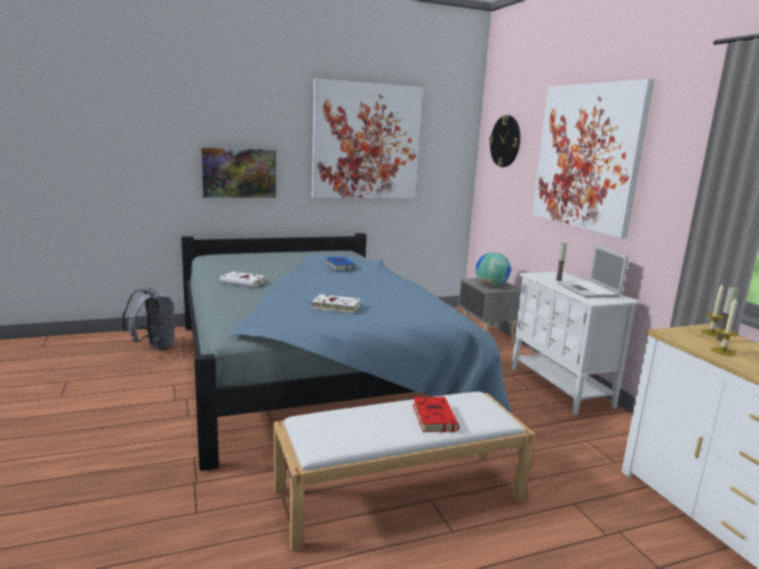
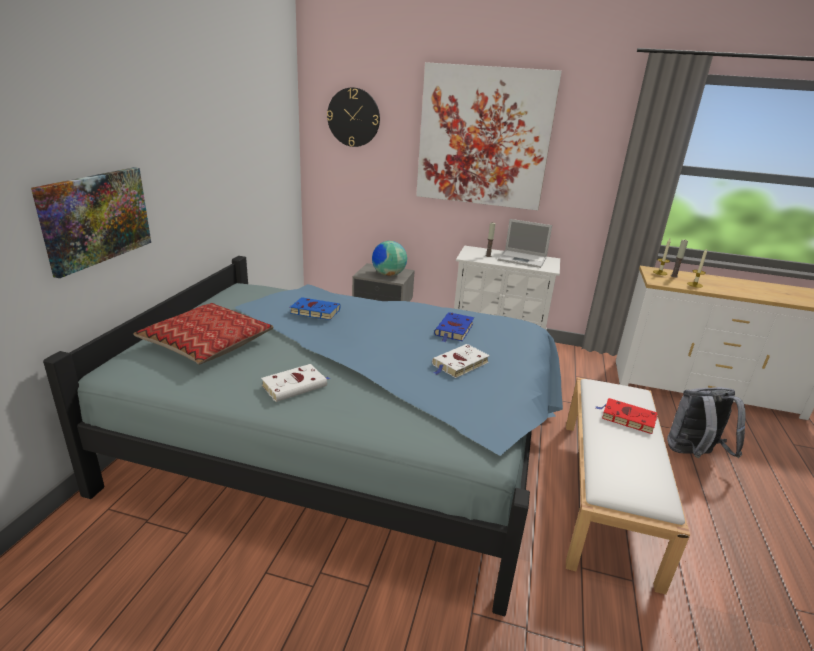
camera: 55 degrees left, 10 degrees up
grey backpack [122,287,175,351] -> grey backpack moved to [667,387,746,458]
picture [312,79,423,198] -> none
none -> pillow [133,303,274,365]
none -> blue book [434,312,474,342]

